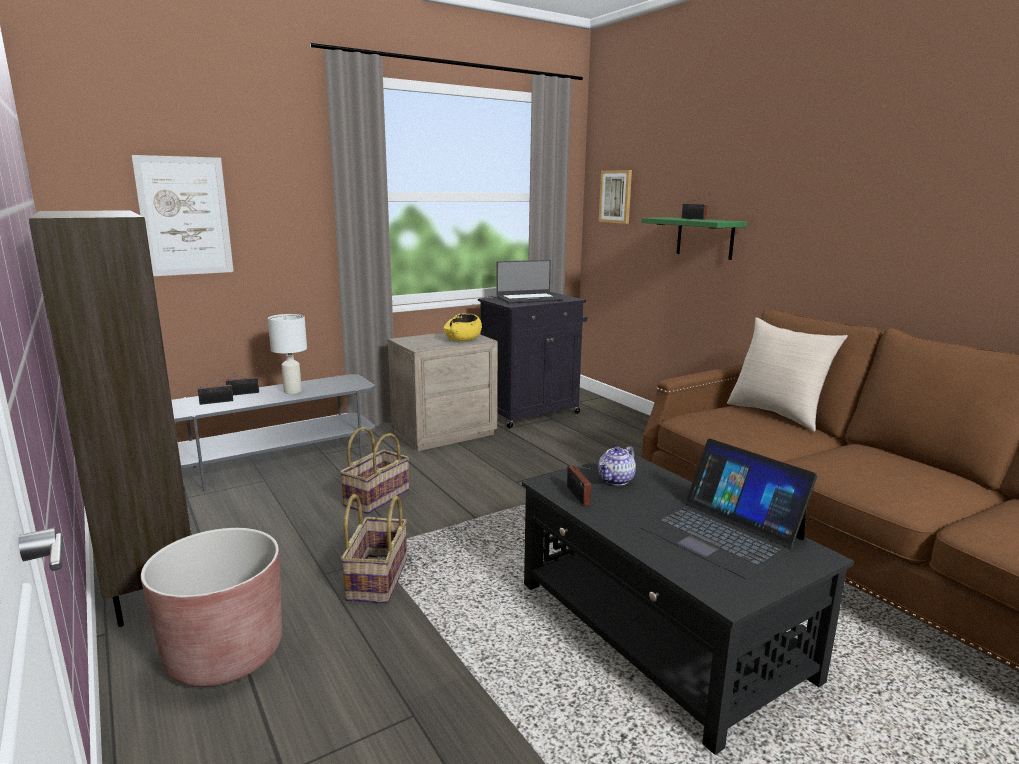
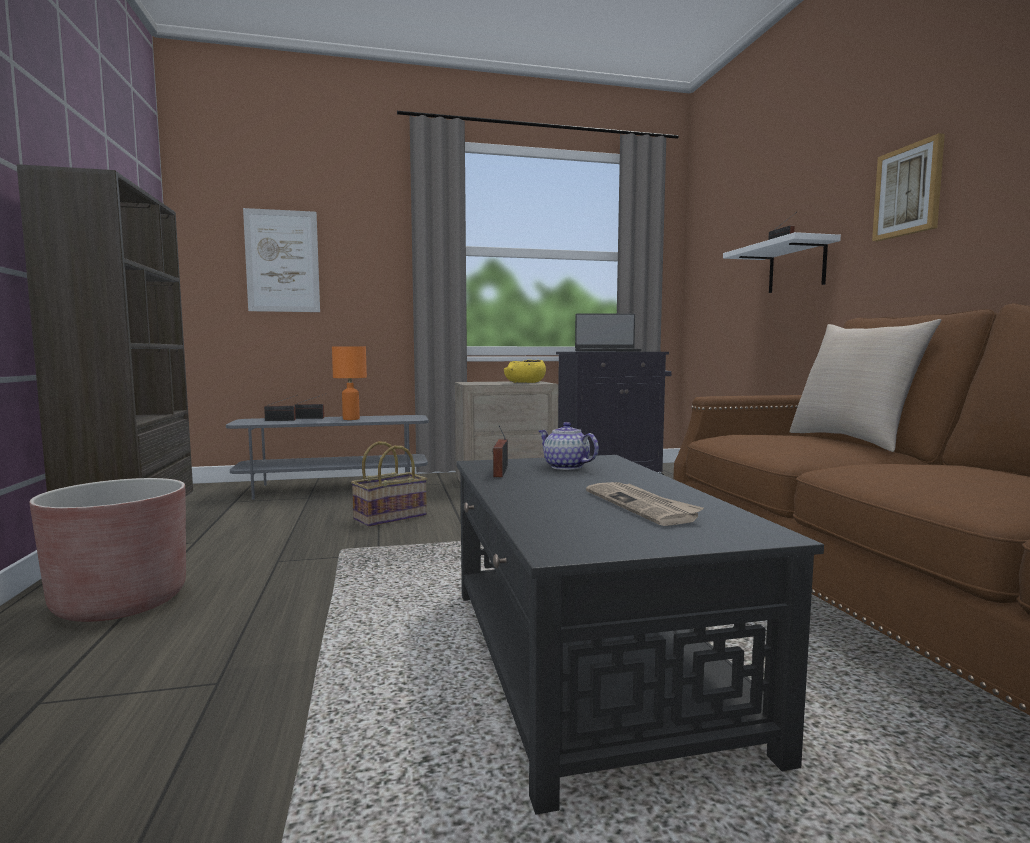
camera: 20 degrees right, 10 degrees down
white table lamp [268,314,307,394] -> orange table lamp [332,346,367,420]
basket [341,494,407,604] -> none
teapot [598,446,636,485] -> teapot turned 75 degrees clockwise [538,422,599,470]
picture [599,170,632,224] -> picture moved to [872,133,945,241]
laptop [640,438,817,579] -> newspaper [586,482,704,526]
green shelf [641,217,748,260] -> white shelf [723,232,841,293]

